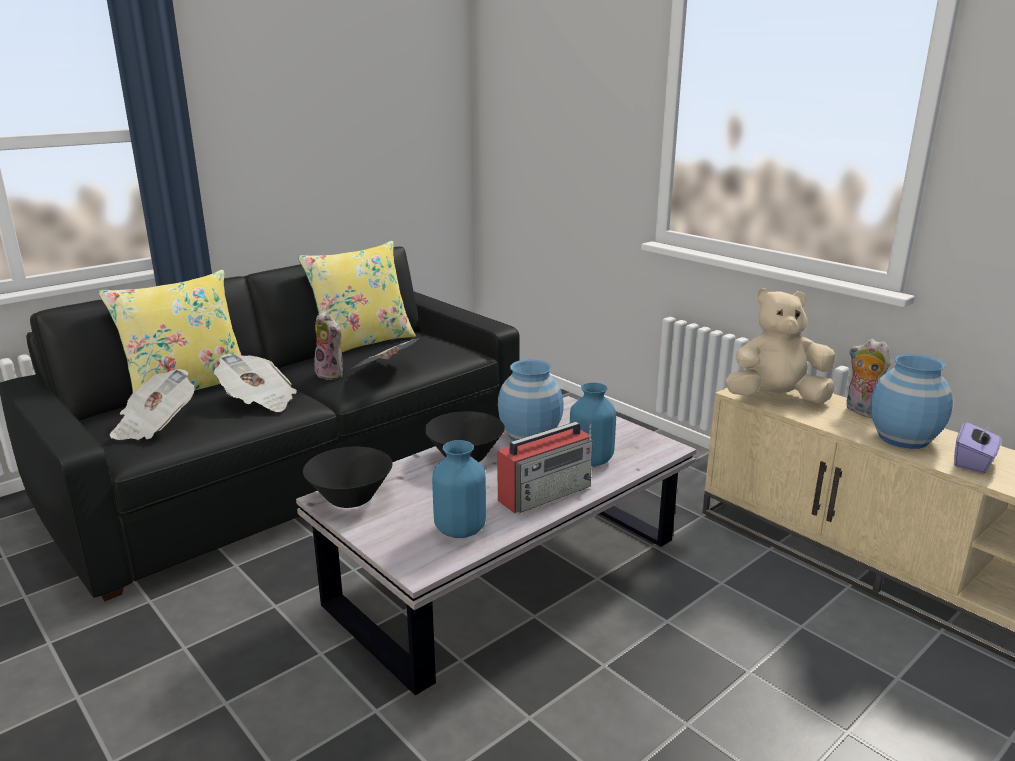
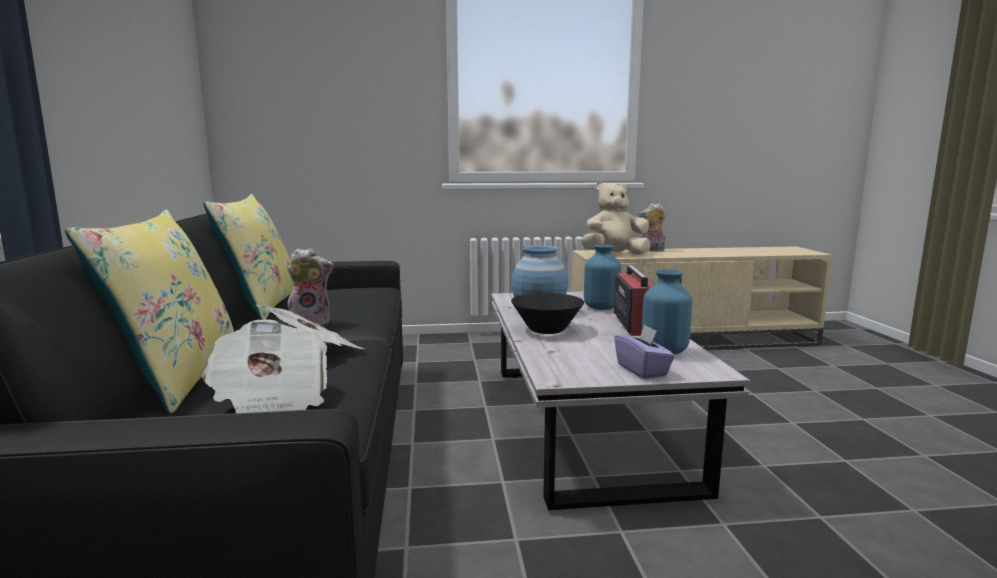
camera: 55 degrees left, 10 degrees down
black bowl [303,447,392,508] -> none
newspaper [353,338,420,368] -> none
beige plush toy [726,288,835,404] -> beige plush toy turned 45 degrees clockwise [581,182,651,255]
blue vase [871,354,953,449] -> none
purple tissue box [954,422,1001,474] -> purple tissue box moved to [614,324,675,379]

